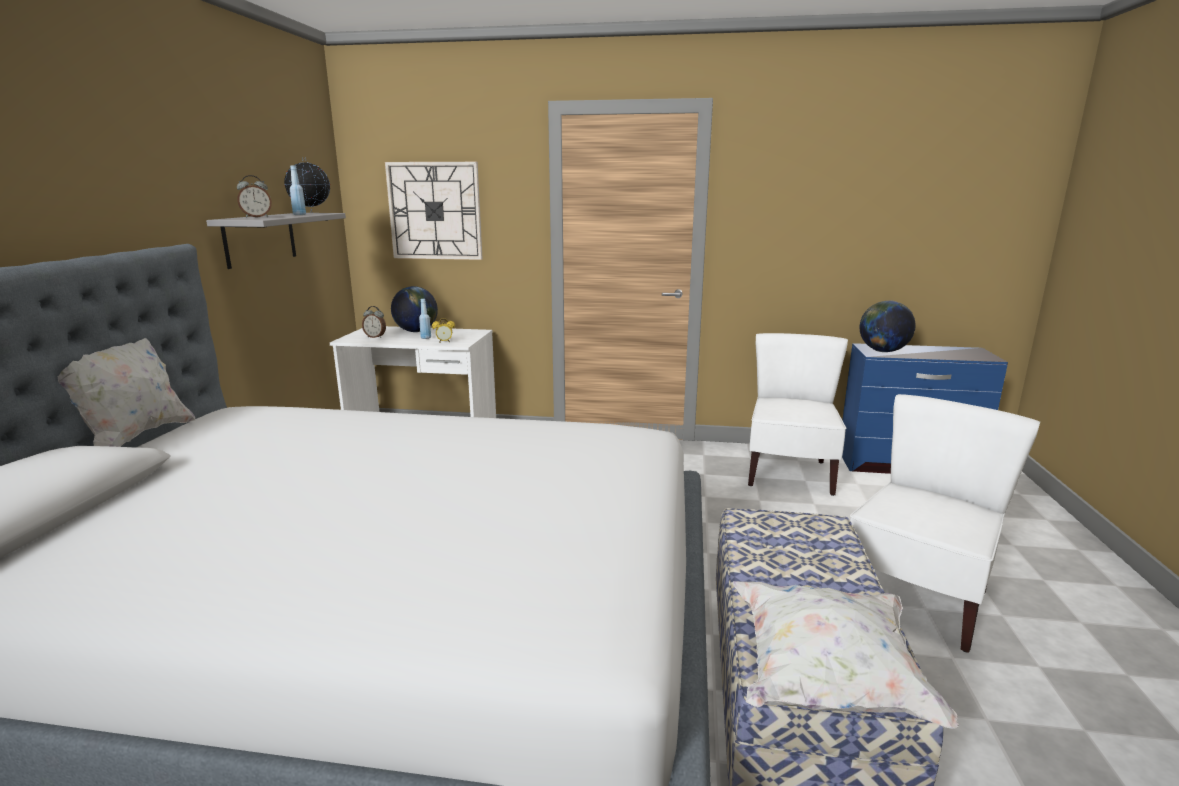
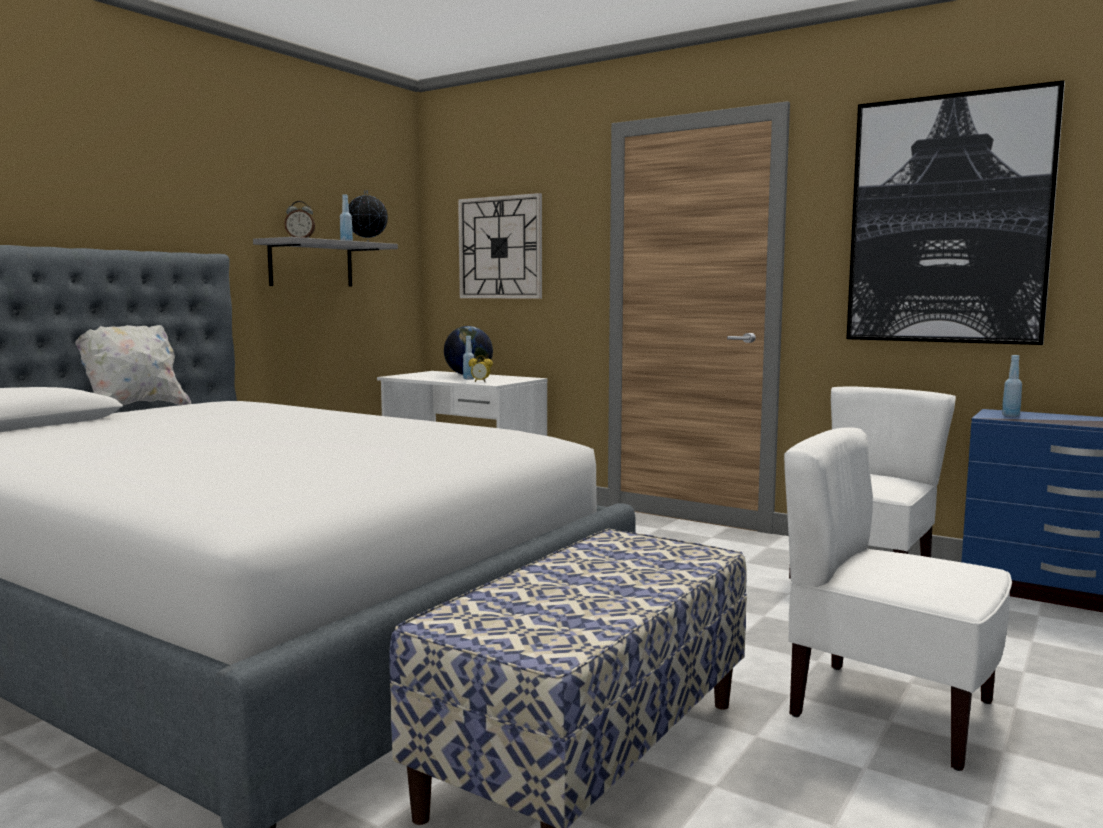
camera: 25 degrees right, 10 degrees down
alarm clock [362,306,386,338] -> none
white pillow [733,581,959,729] -> none
white chair [850,394,1040,653] -> white chair turned 120 degrees counterclockwise [784,427,1012,771]
globe [859,301,916,352] -> blue bottle [1002,355,1022,417]
none -> picture [846,80,1065,345]

